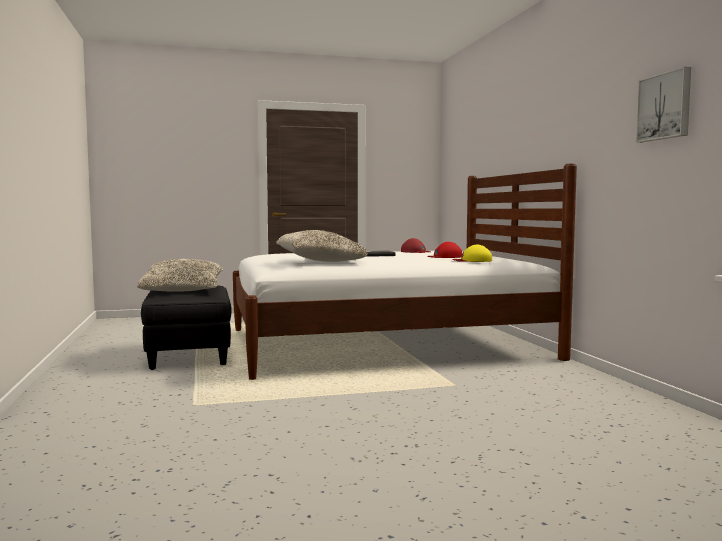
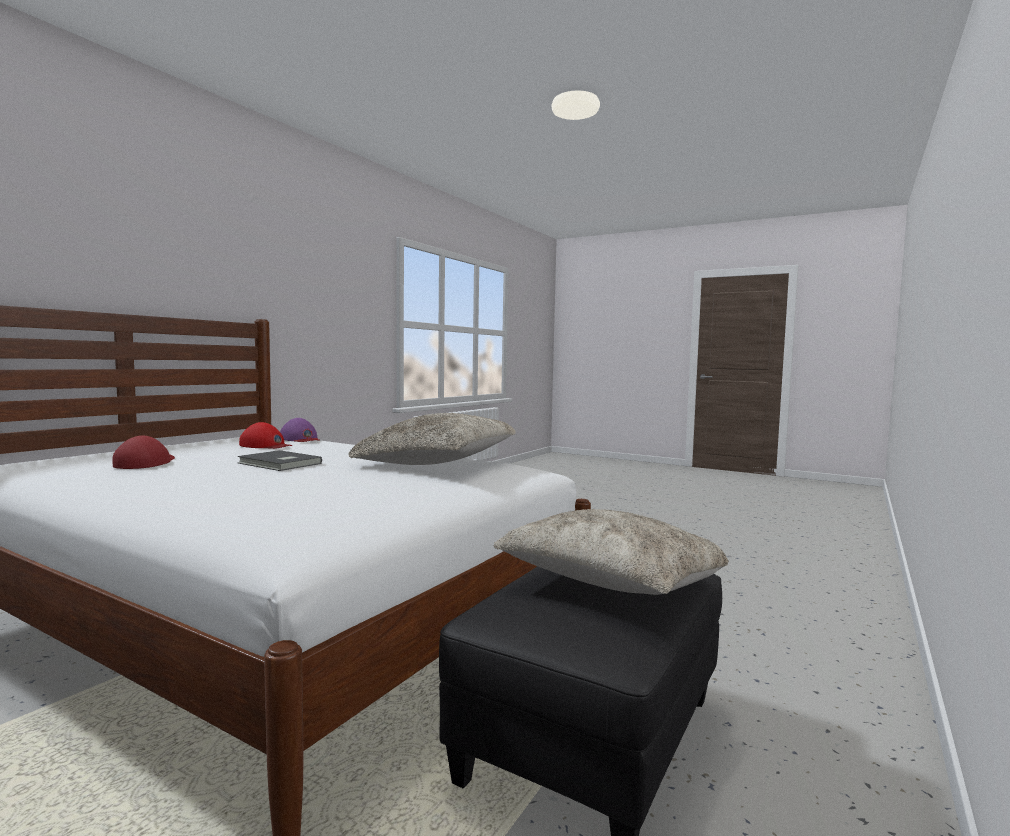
camera: 135 degrees left, 0 degrees up
yellow cap [452,245,492,262] -> purple cap [280,418,319,442]
picture [636,67,691,142] -> none

